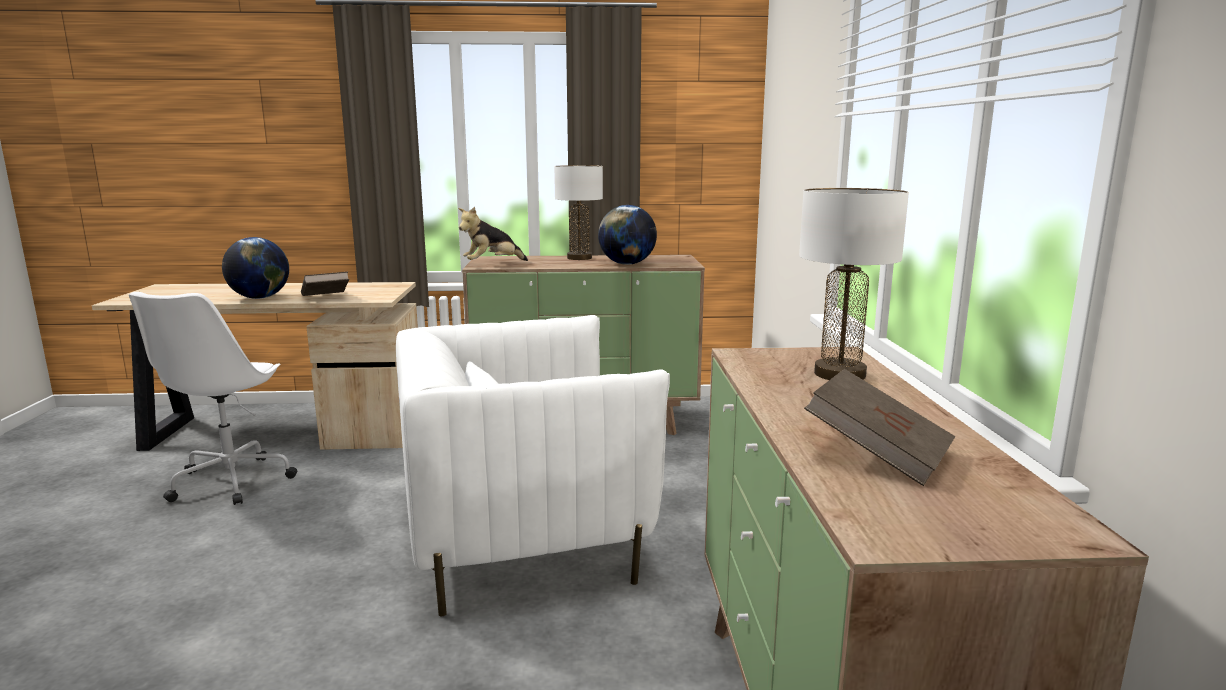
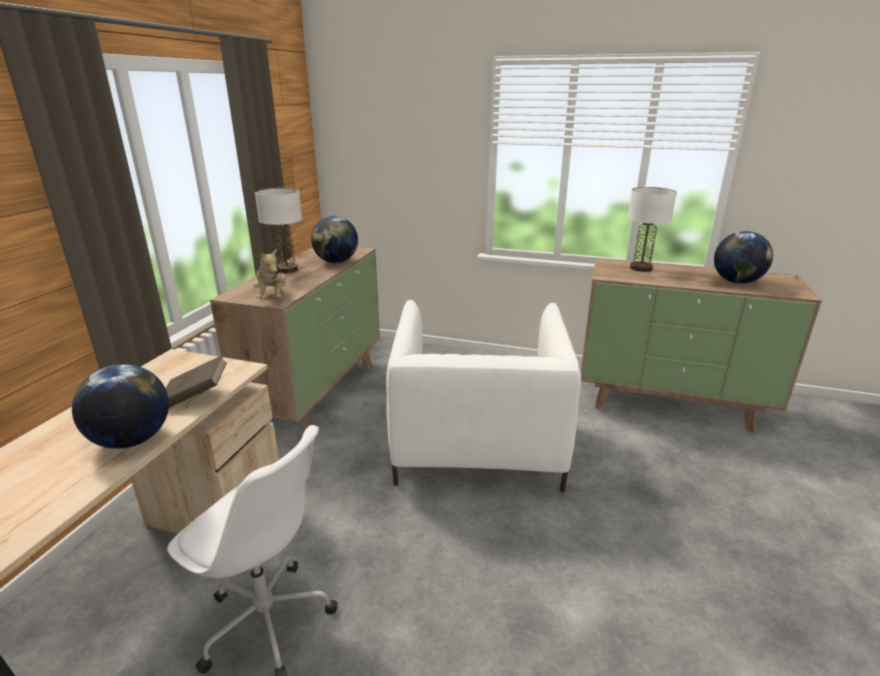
camera: 70 degrees left, 10 degrees up
brown book [804,369,955,486] -> globe [714,231,773,284]

